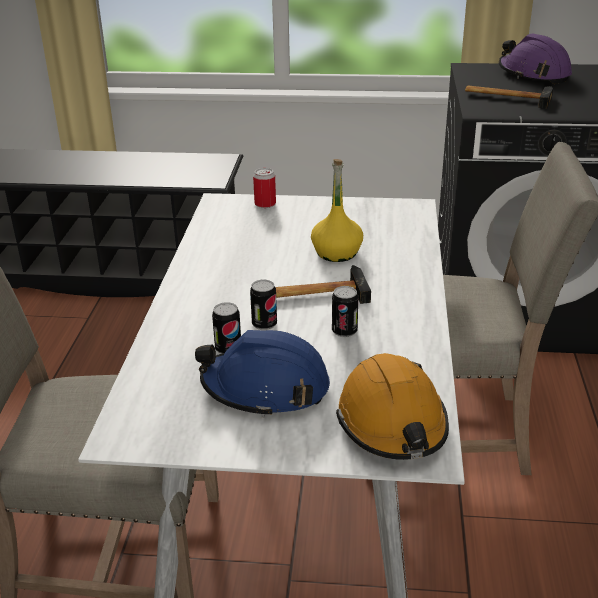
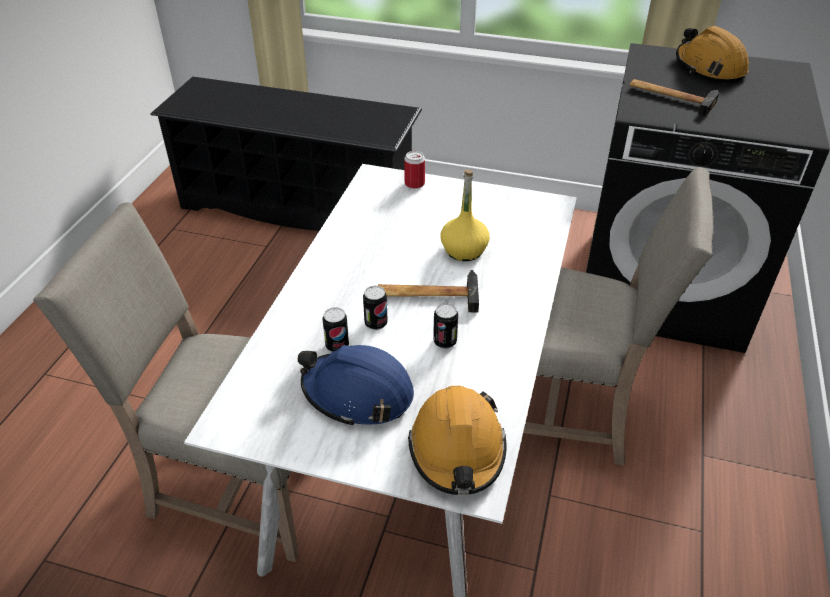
camera: 10 degrees right, 10 degrees up
purple hard hat [499,33,572,84] -> orange hard hat [676,26,749,84]

